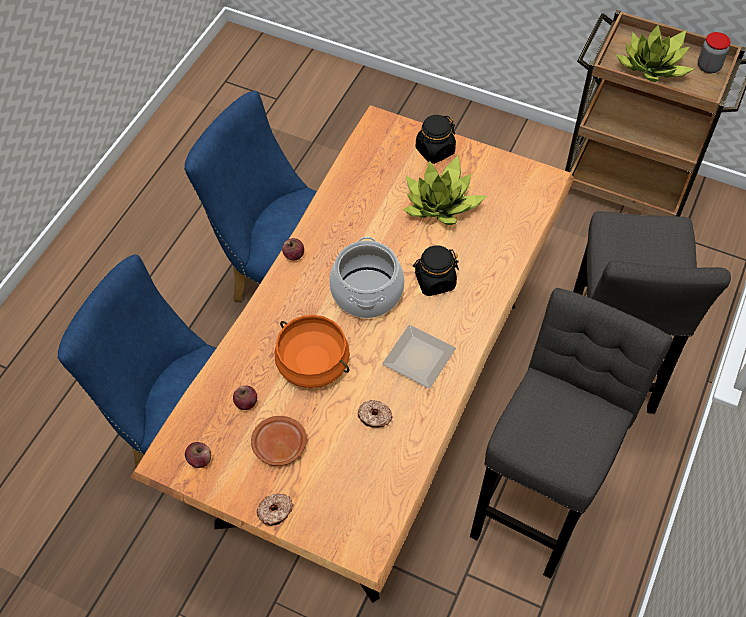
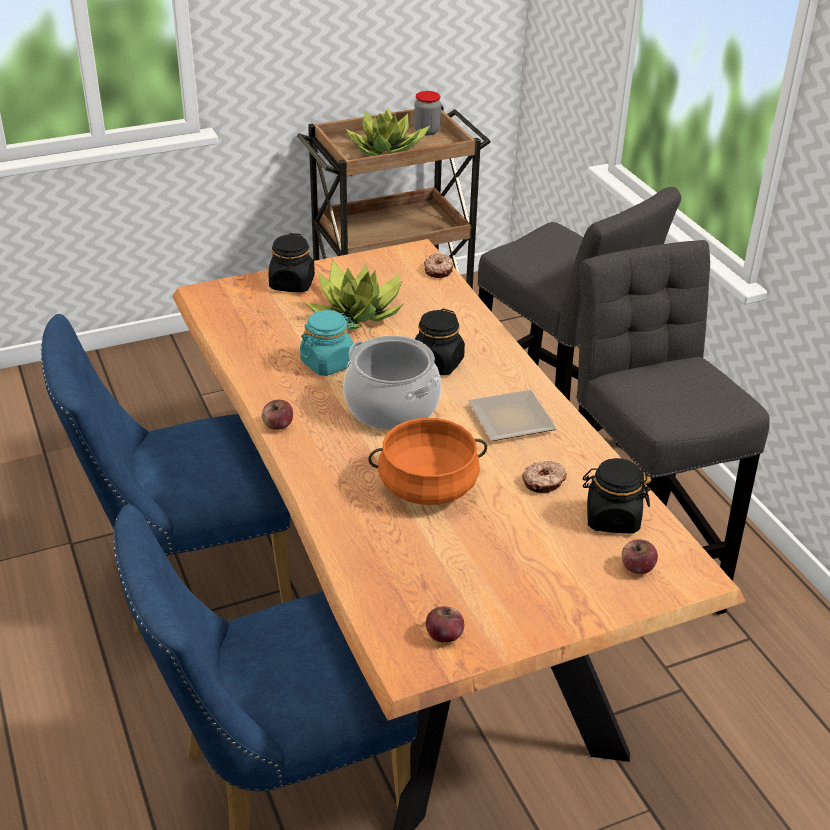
camera: 50 degrees left, 20 degrees down
apple [233,385,257,410] -> apple moved to [622,539,658,574]
brown plate [251,416,307,466] -> none
donut [257,494,293,526] -> donut moved to [424,253,453,278]
none -> turquoise jar [300,310,355,376]
none -> black jar [583,458,651,533]

